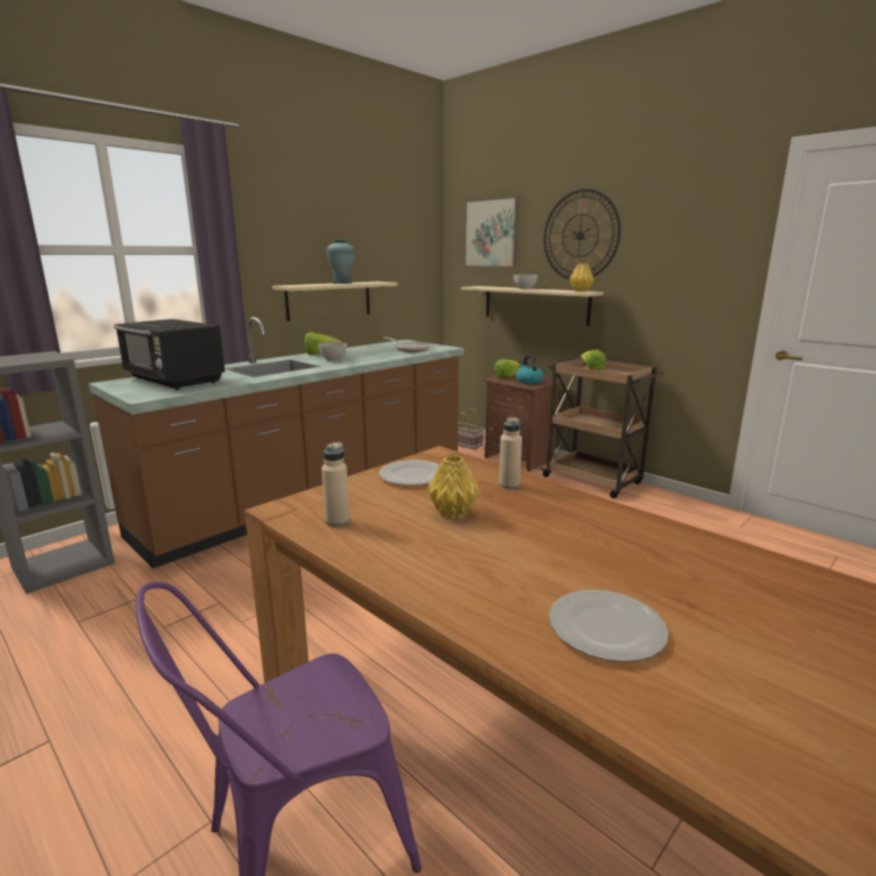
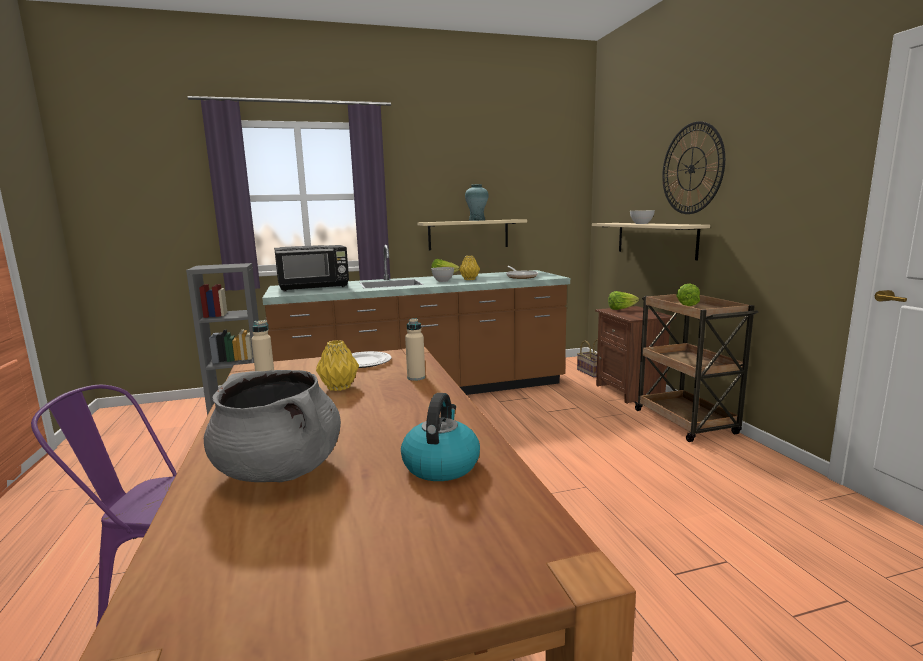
camera: 30 degrees right, 5 degrees down
black microwave [114,319,225,390] -> black microwave turned 90 degrees counterclockwise [274,245,349,291]
picture [464,196,520,268] -> none
kettle [515,355,544,384] -> kettle moved to [401,393,480,481]
plate [549,590,668,662] -> grey cooking pot [204,370,341,482]
yellow vase [570,264,594,292] -> yellow vase moved to [459,256,480,280]

